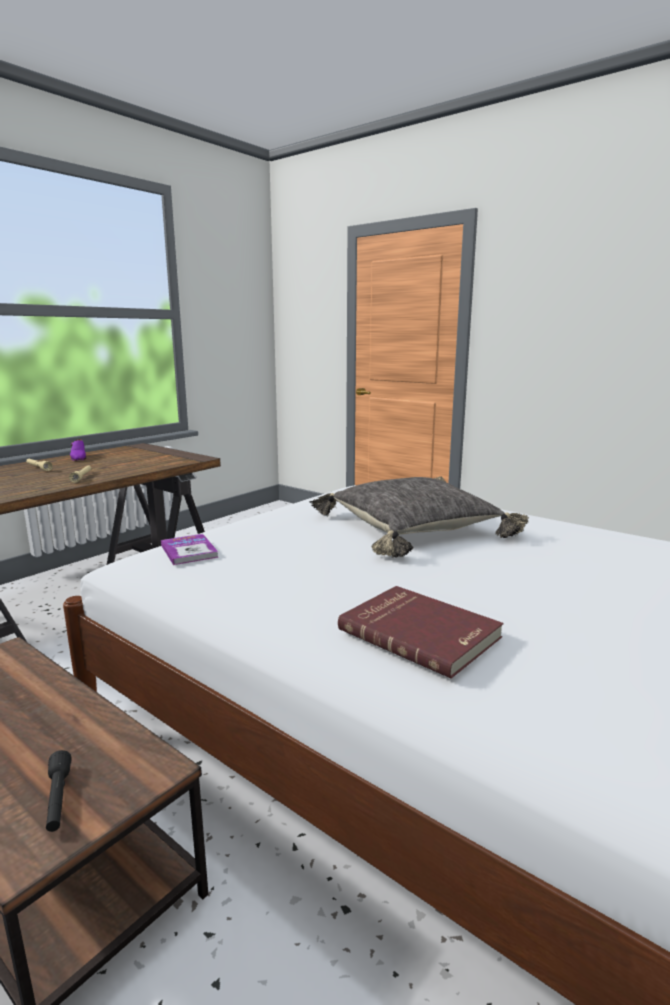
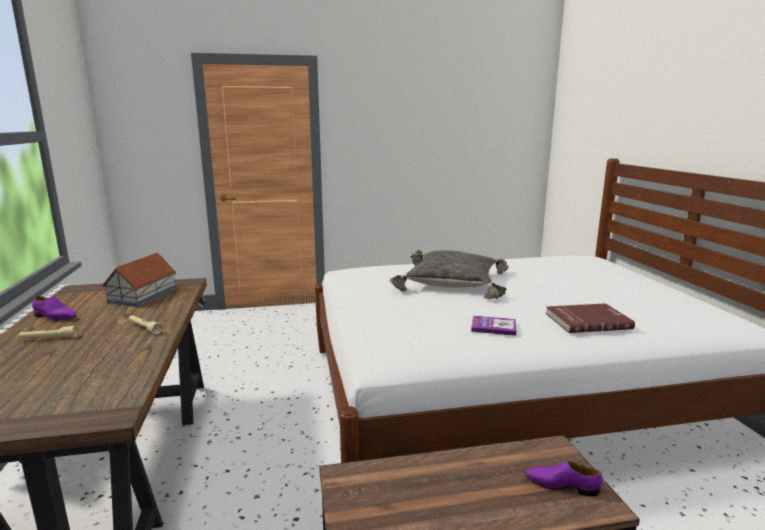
camera: 50 degrees left, 0 degrees up
black flashlight [46,750,71,832] -> purple shoe [525,461,603,496]
book [161,534,218,565] -> book moved to [471,316,517,336]
none -> toy house [102,253,176,307]

